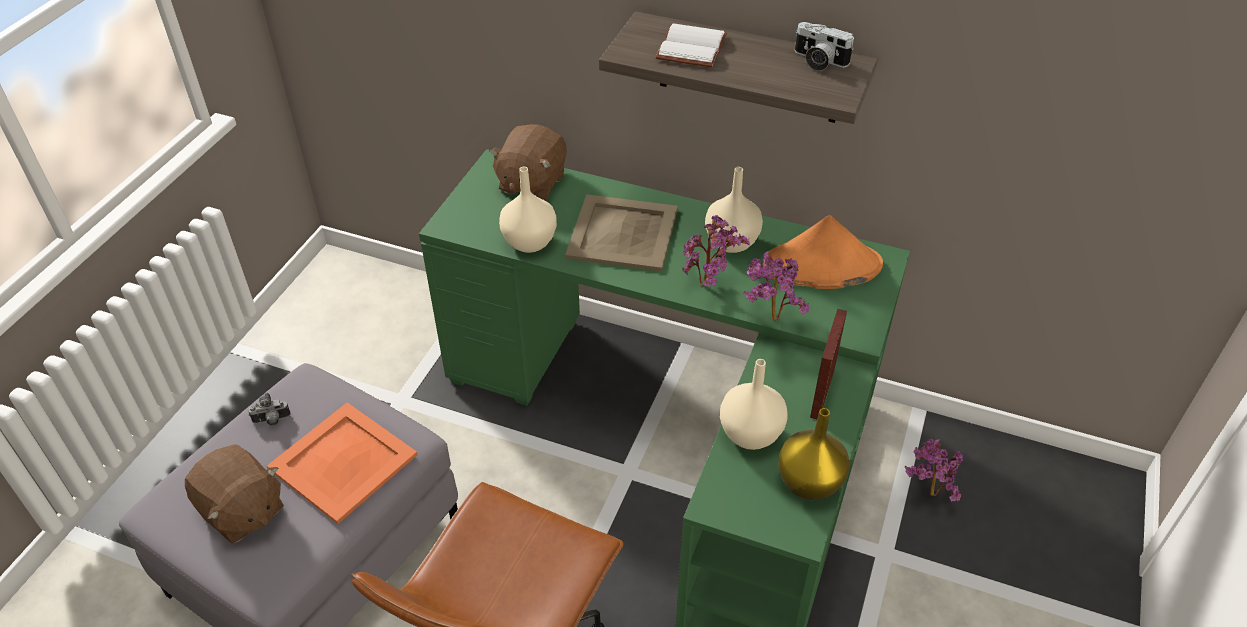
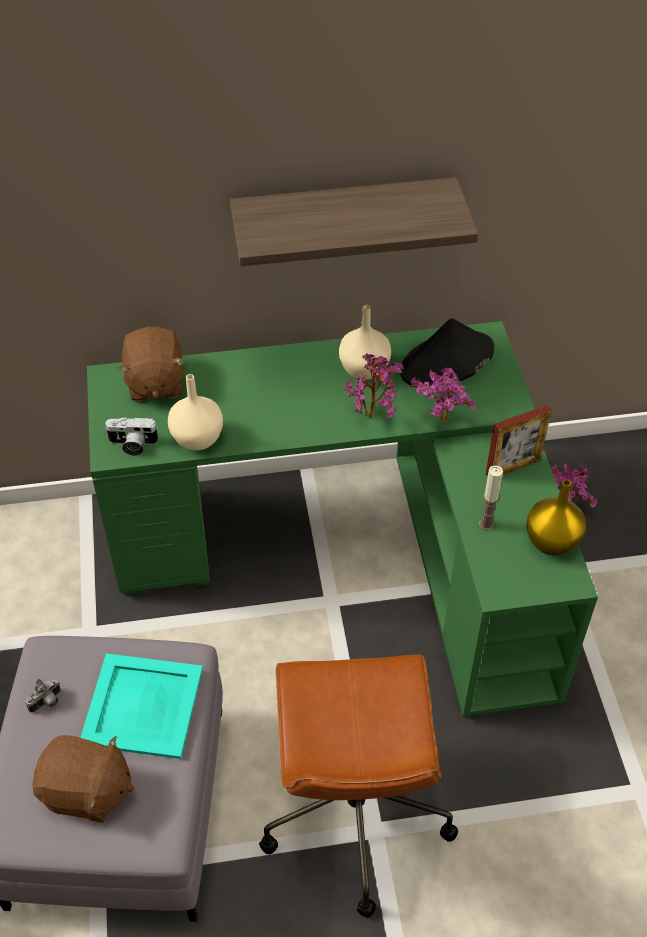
camera: 30 degrees left, 5 degrees up
orange tray [267,402,418,524] -> turquoise tray [80,653,203,759]
beige tray [565,194,678,272] -> none
white book [656,23,727,67] -> none
beige vase [720,359,788,450] -> candle [479,466,503,530]
orange hat [763,215,883,289] -> black hat [400,318,494,388]
camera [795,22,854,71] -> camera moved to [105,417,158,456]
picture frame [810,309,847,419] -> picture frame turned 105 degrees counterclockwise [486,405,552,477]

